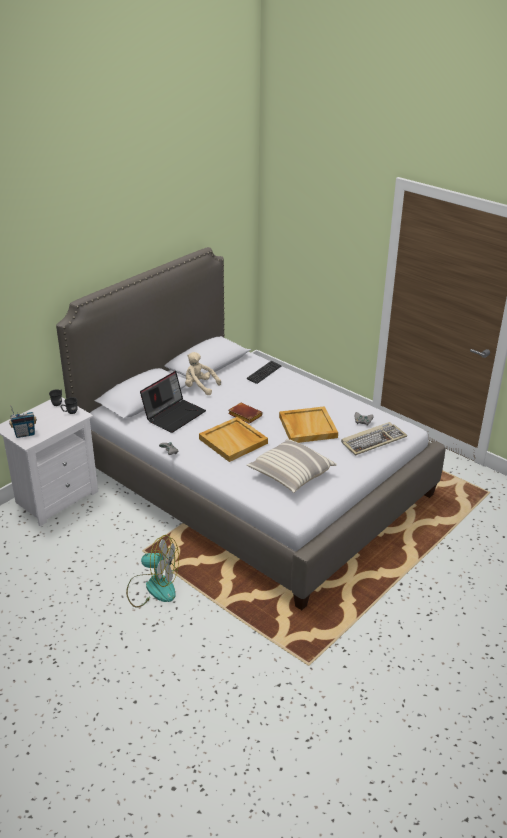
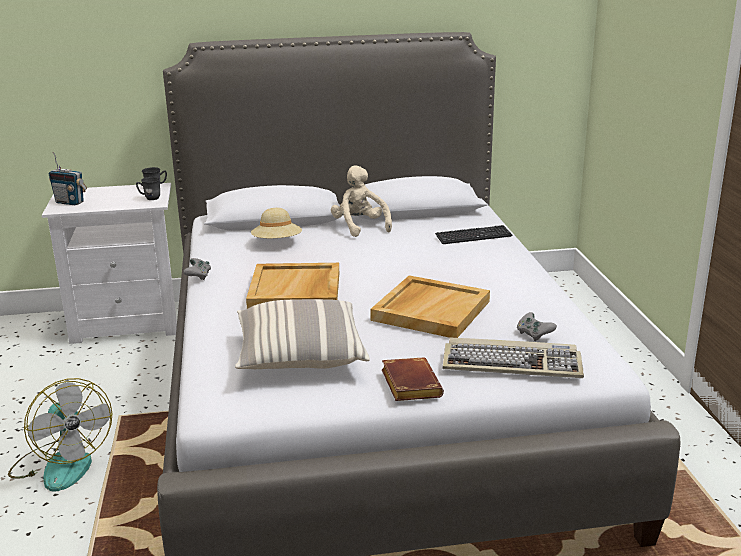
camera: 40 degrees right, 10 degrees down
laptop [140,371,206,433] -> beige hat [251,208,302,238]
brown book [228,403,263,424] -> brown book moved to [382,357,444,401]

